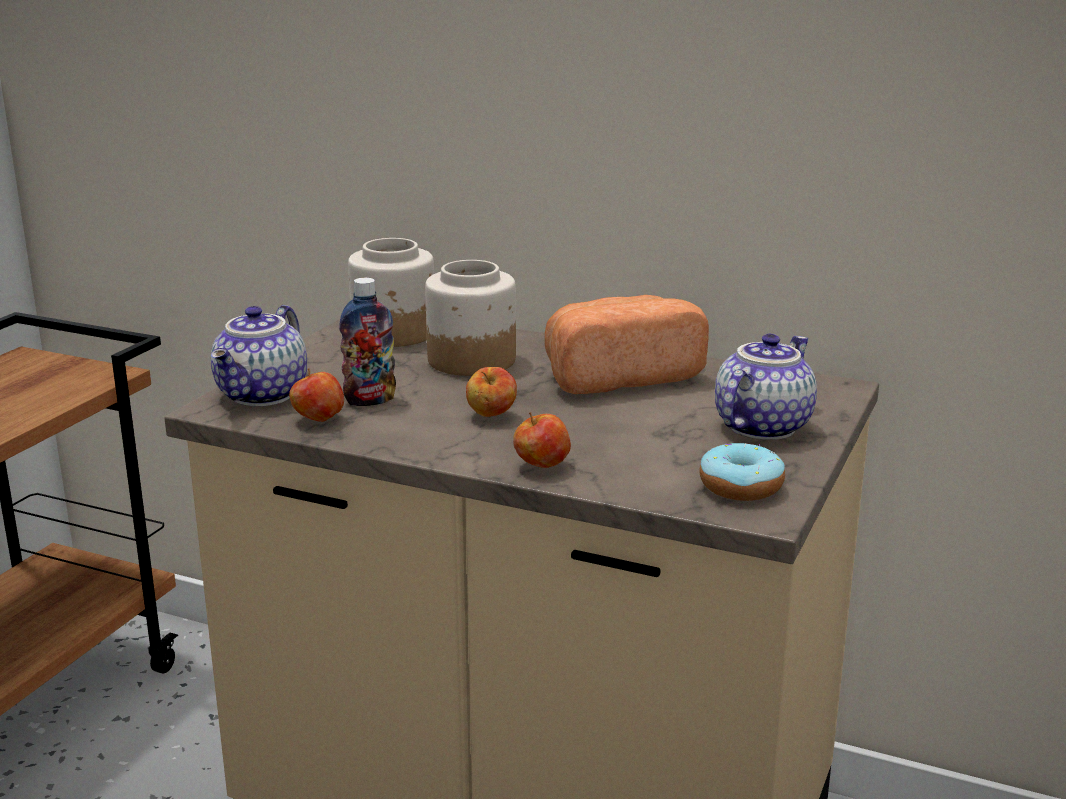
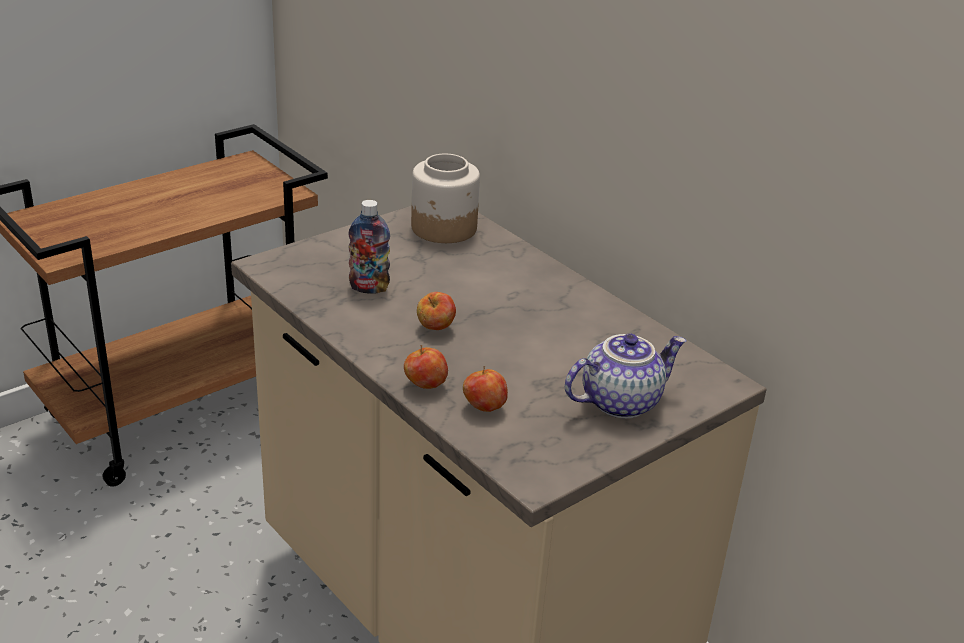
camera: 25 degrees right, 10 degrees up
teapot [211,305,307,406] -> none
apple [289,368,344,422] -> apple moved to [463,366,508,412]
jar [425,260,516,376] -> none
bread [545,295,709,394] -> none
donut [699,443,785,501] -> none

